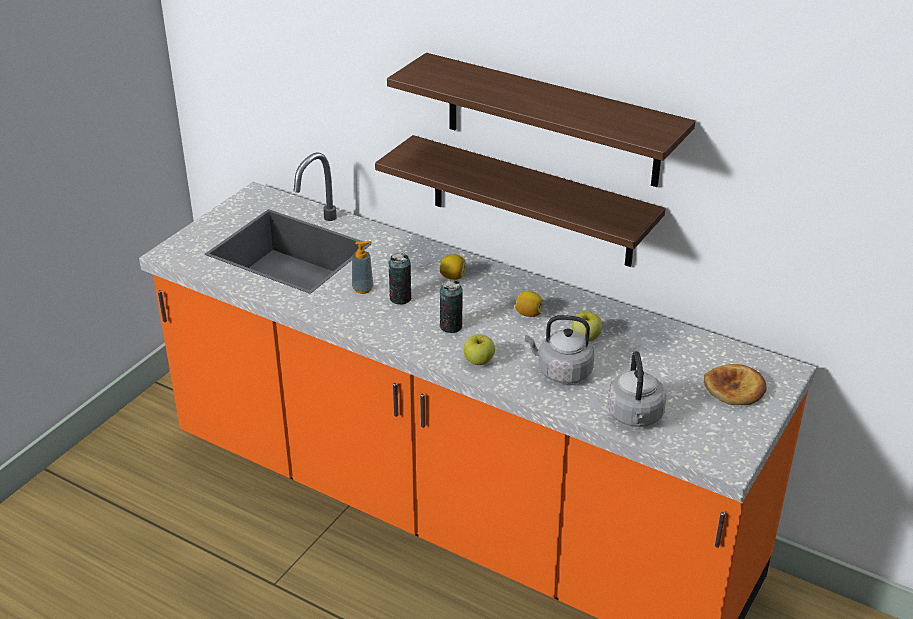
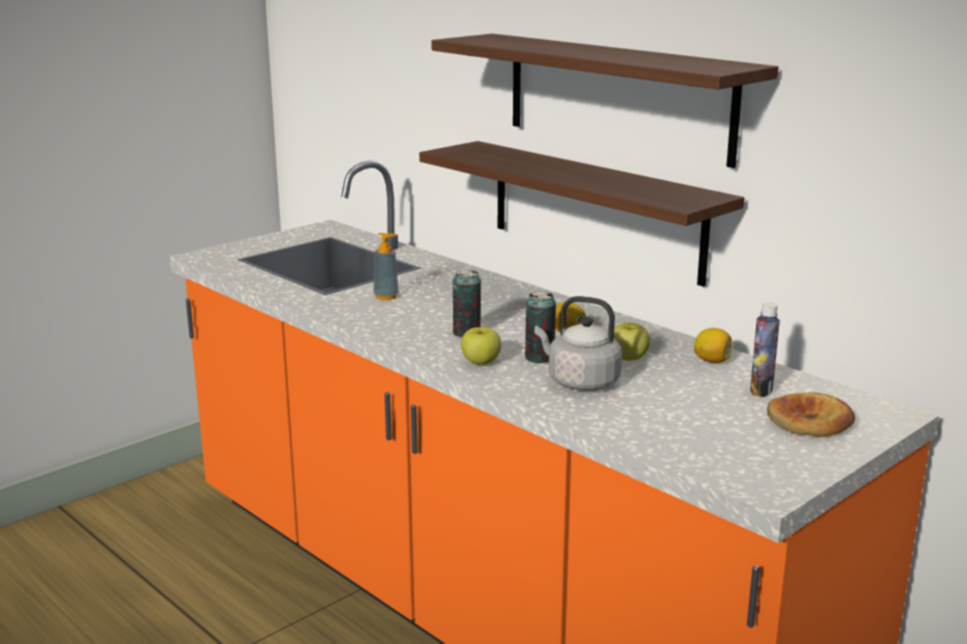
camera: 15 degrees right, 15 degrees down
can [388,253,411,304] -> can moved to [525,291,556,363]
lemon [440,254,467,280] -> lemon moved to [694,328,733,363]
grey kettle [607,351,666,427] -> none
none -> bottle [750,302,780,397]

